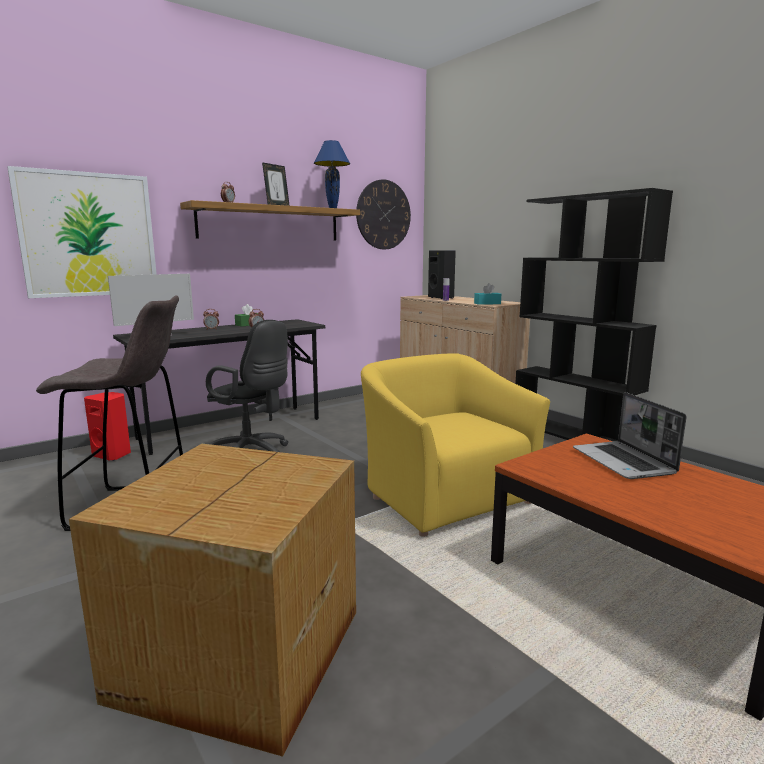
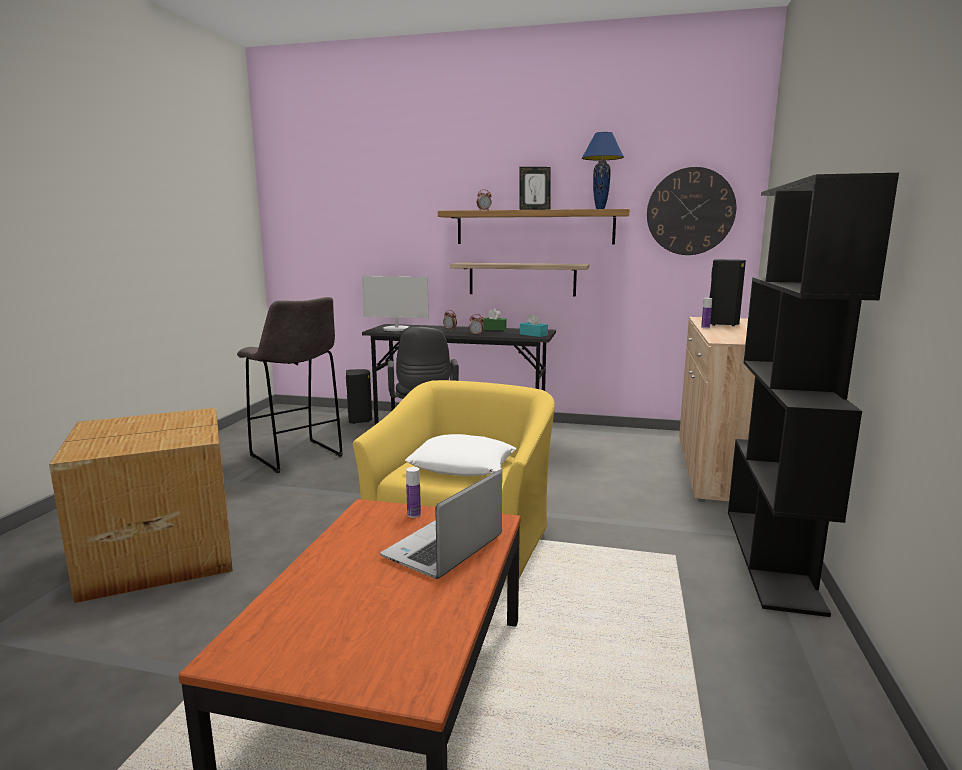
camera: 50 degrees right, 0 degrees up
picture [7,166,157,298] -> none
red speaker [84,392,131,461] -> black speaker [346,369,372,424]
turquoise tissue box [474,283,501,305] -> turquoise tissue box moved to [520,313,548,337]
none -> white pillow [405,434,516,476]
none -> bottle [406,467,421,518]
none -> shelf [450,263,589,296]

